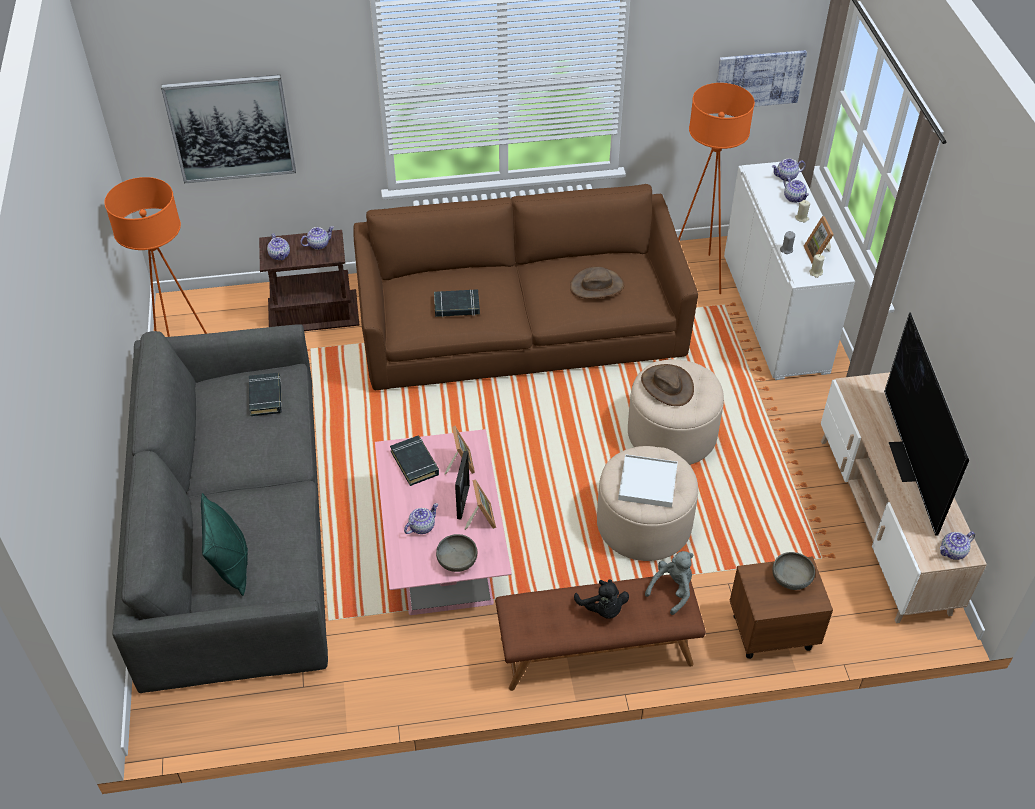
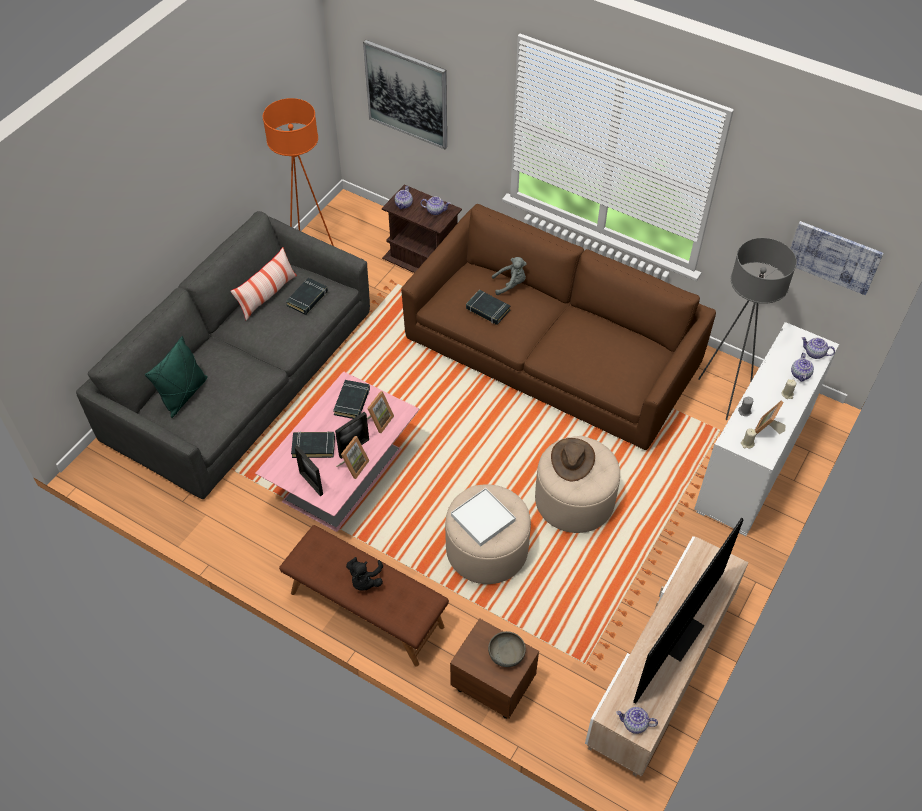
camera: 40 degrees right, 5 degrees up
teapot [404,503,438,534] -> black book [291,431,335,458]
grey bowl [436,534,477,572] -> picture frame [294,445,323,496]
brown hat [570,266,624,299] -> none
grey plush toy [645,551,693,615] -> grey plush toy moved to [492,257,527,295]
orange floor lamp [678,83,755,294] -> grey floor lamp [698,238,797,420]
none -> pillow [231,247,297,321]

